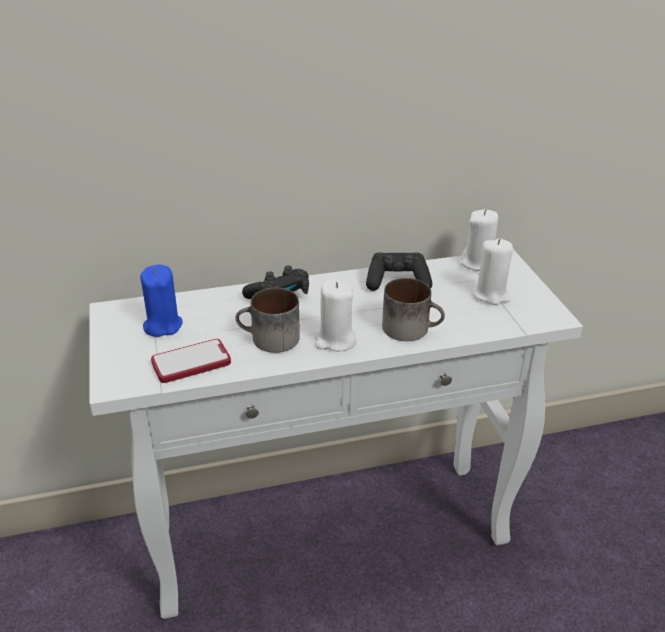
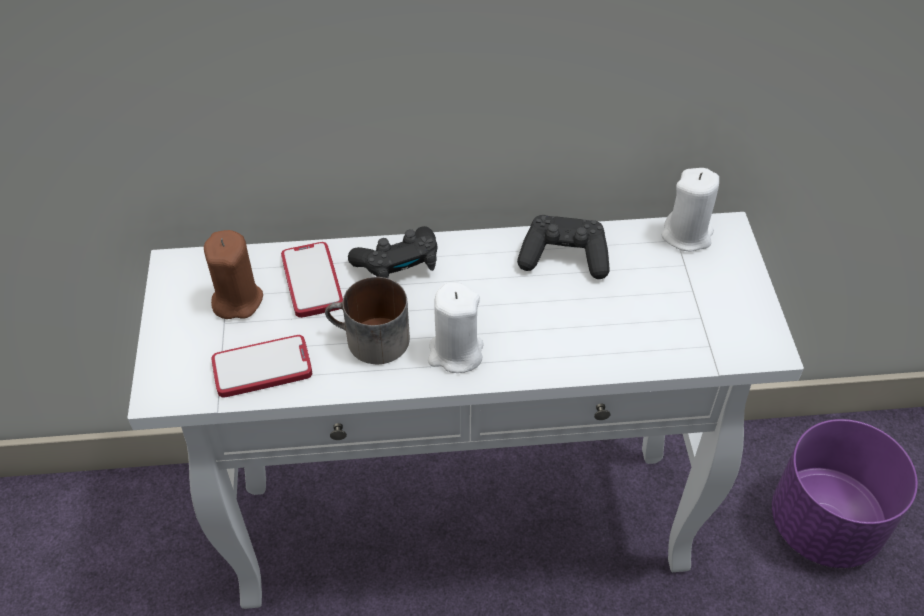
camera: 10 degrees right, 15 degrees up
blue candle [140,265,183,337] -> brown candle [204,230,263,319]
mug [382,278,445,341] -> none
white candle [473,238,513,305] -> none
none -> phone [281,242,343,318]
none -> purple planter [772,419,918,568]

